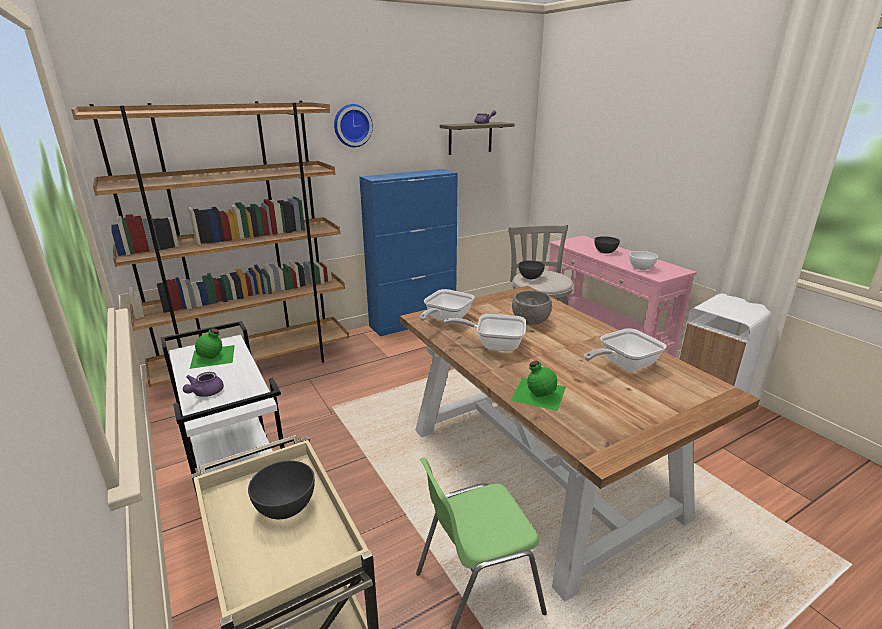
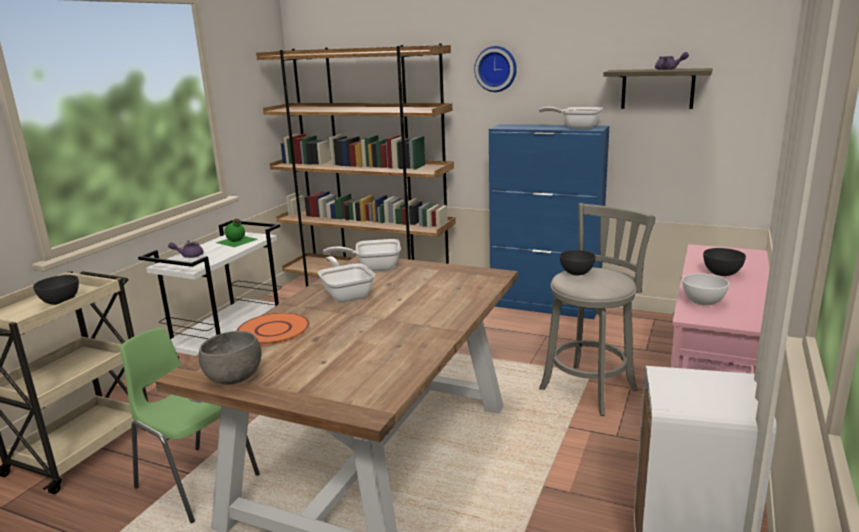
camera: 55 degrees right, 5 degrees down
green bottle [511,360,566,411] -> orange plate [237,313,309,345]
grey bowl [512,290,552,325] -> grey bowl moved to [199,331,262,385]
frying pan [584,328,666,372] -> frying pan moved to [539,107,603,129]

